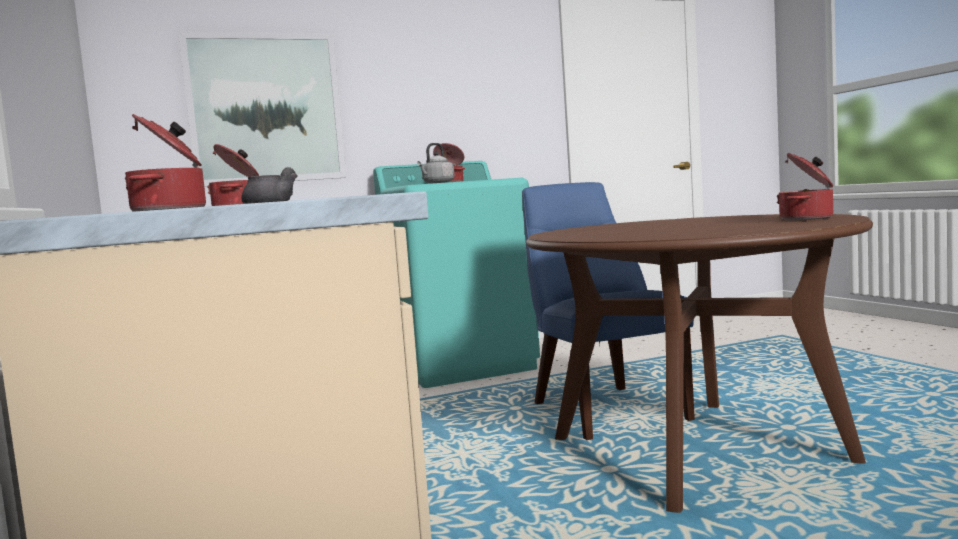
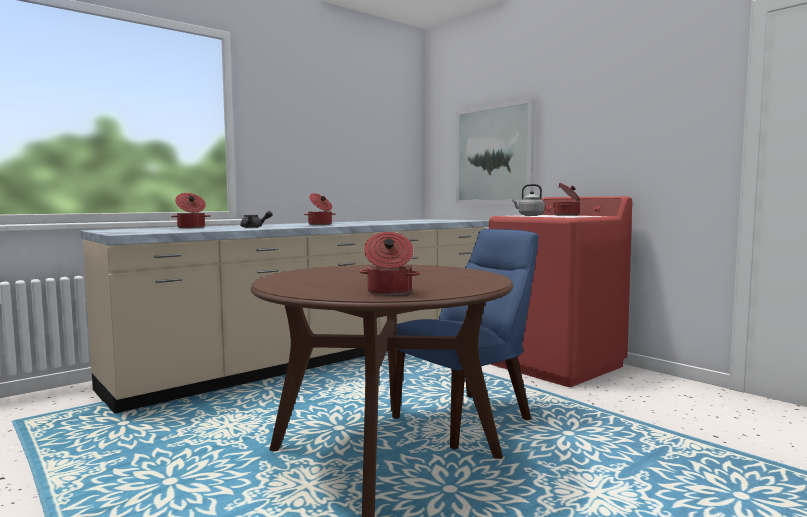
camera: 70 degrees right, 0 degrees up
turquoise washing machine [373,161,540,388] -> red washing machine [489,196,632,387]

